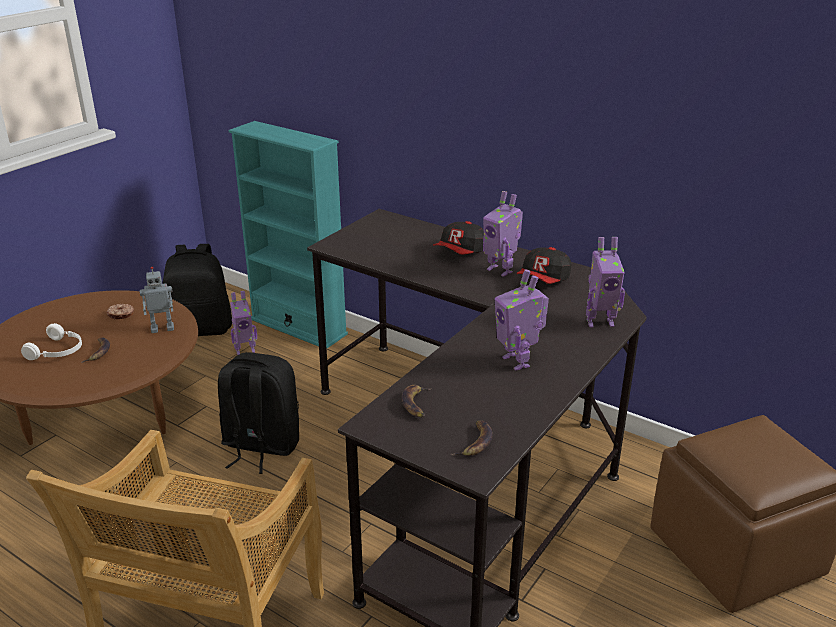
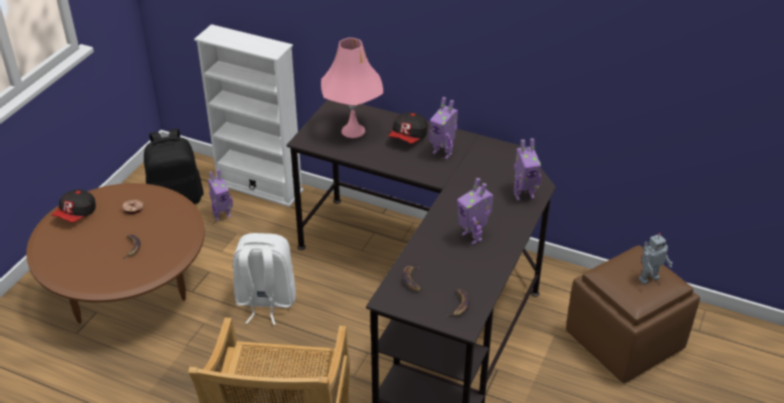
camera: 10 degrees left, 10 degrees up
white headphones [21,323,82,360] -> none
toy robot [140,266,174,333] -> toy robot moved to [639,233,673,285]
black backpack [218,352,299,474] -> white backpack [233,233,296,325]
turquoise bookcase [228,121,348,348] -> white bookcase [194,24,304,207]
cap [517,247,572,284] -> cap moved to [51,189,96,223]
none -> pink table lamp [321,38,383,138]

